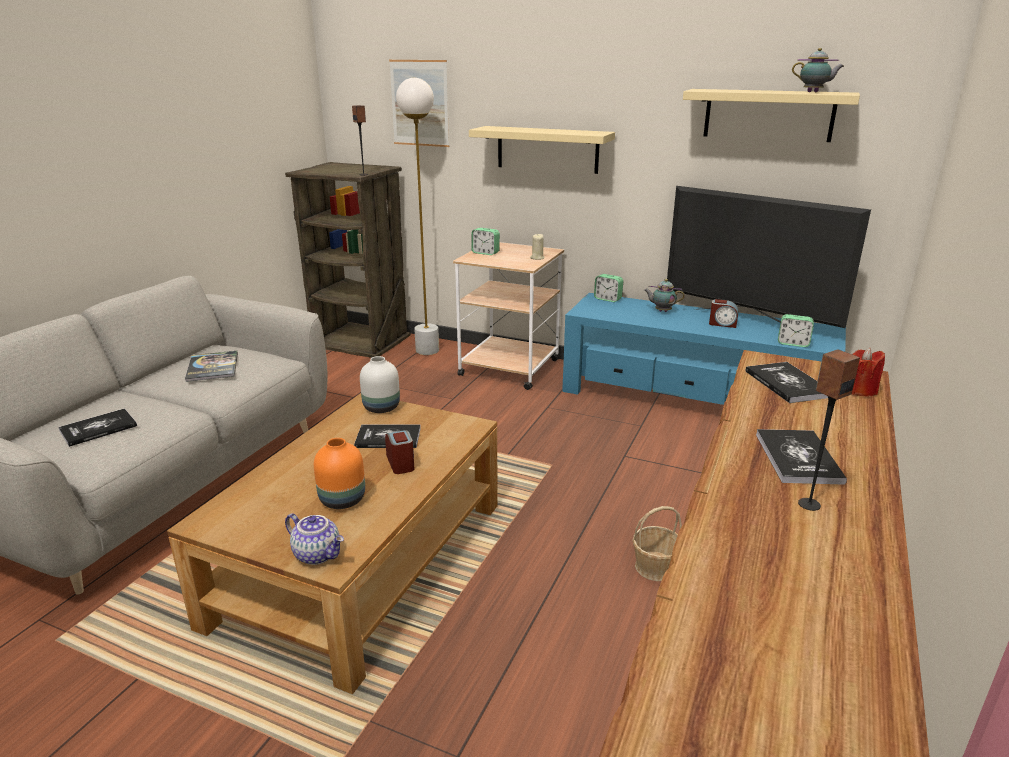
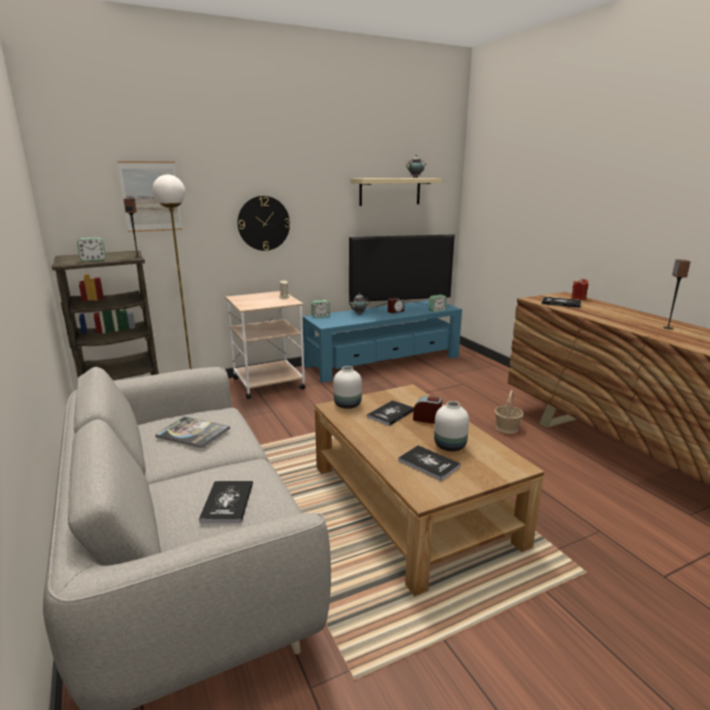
camera: 50 degrees left, 5 degrees down
teapot [285,514,344,565] -> none
orange vase [314,438,365,509] -> white vase [434,401,469,451]
beige shelf [469,126,615,174] -> wall clock [237,196,290,251]
alarm clock [471,228,500,255] -> alarm clock moved to [77,238,106,261]
book [756,429,847,485] -> book moved to [398,445,461,481]

